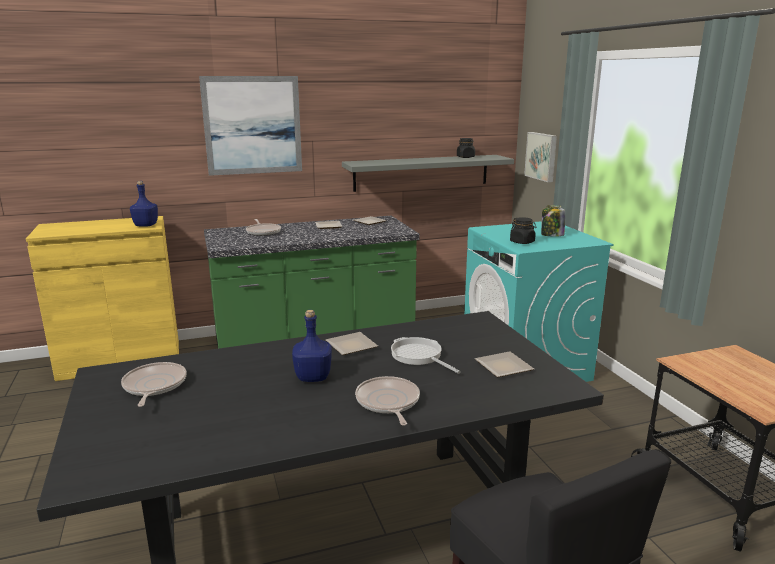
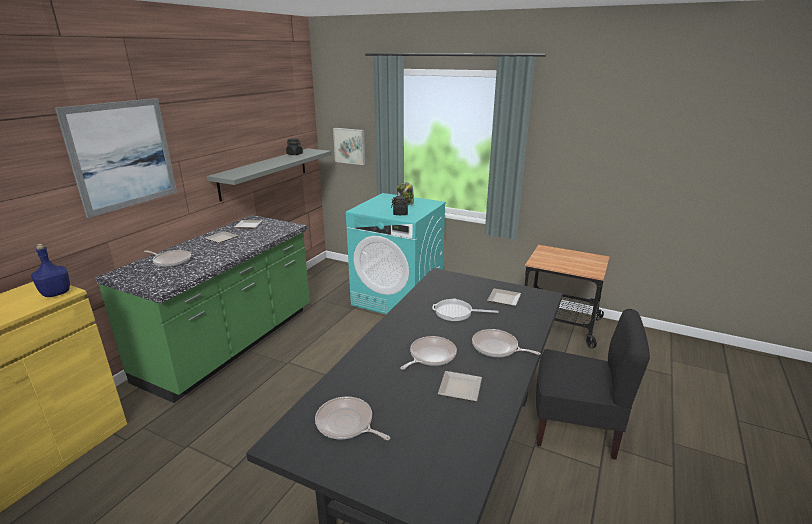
camera: 45 degrees left, 5 degrees up
blue bottle [292,310,332,382] -> frying pan [400,336,457,370]
plate [326,332,378,355] -> plate moved to [438,371,482,402]

